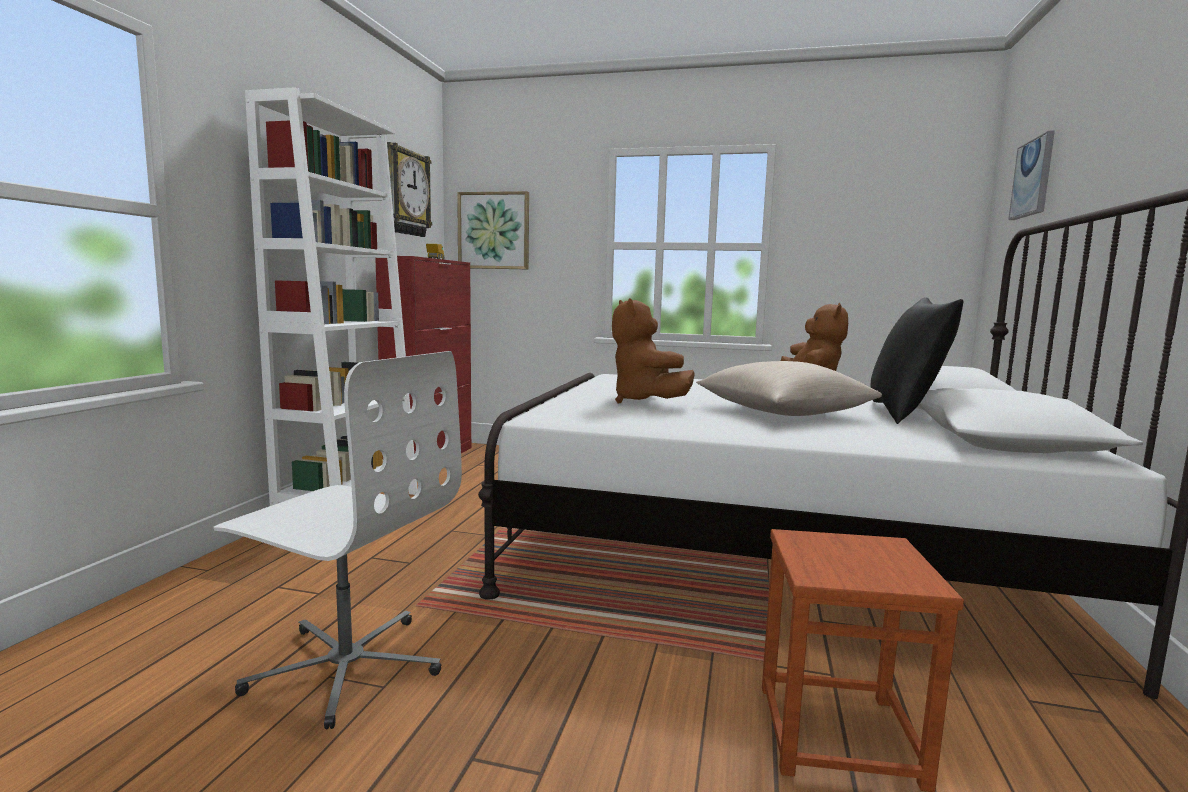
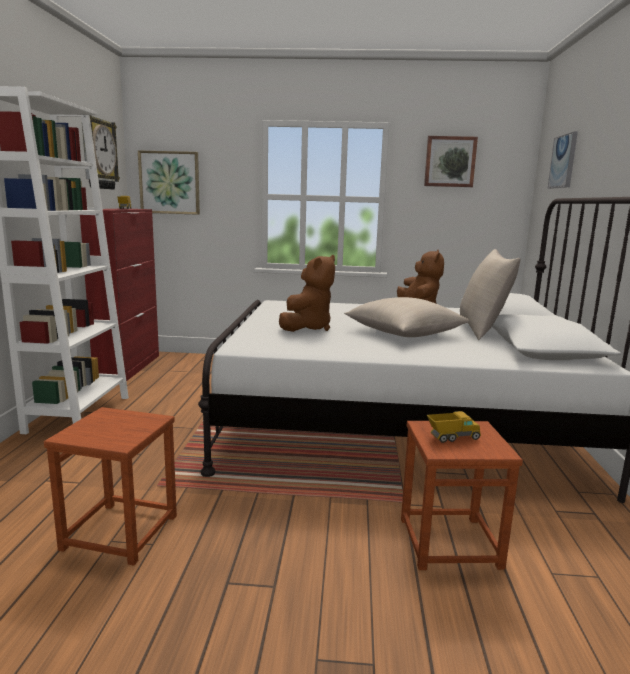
camera: 10 degrees left, 5 degrees up
white office chair [214,351,462,729] -> brown stool [44,407,177,566]
brown plush toy [612,298,695,403] -> brown plush toy turned 120 degrees counterclockwise [279,255,335,332]
black pillow [871,297,964,424] -> beige pillow [460,249,521,340]
none -> picture [424,136,478,187]
none -> toy truck [427,411,481,443]

